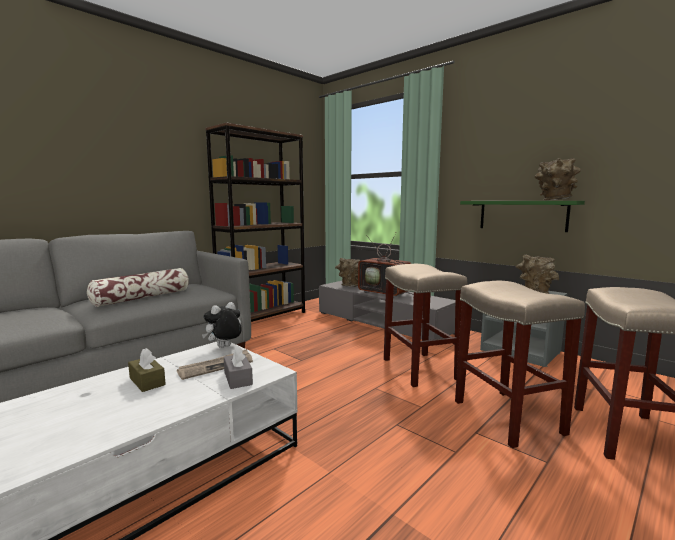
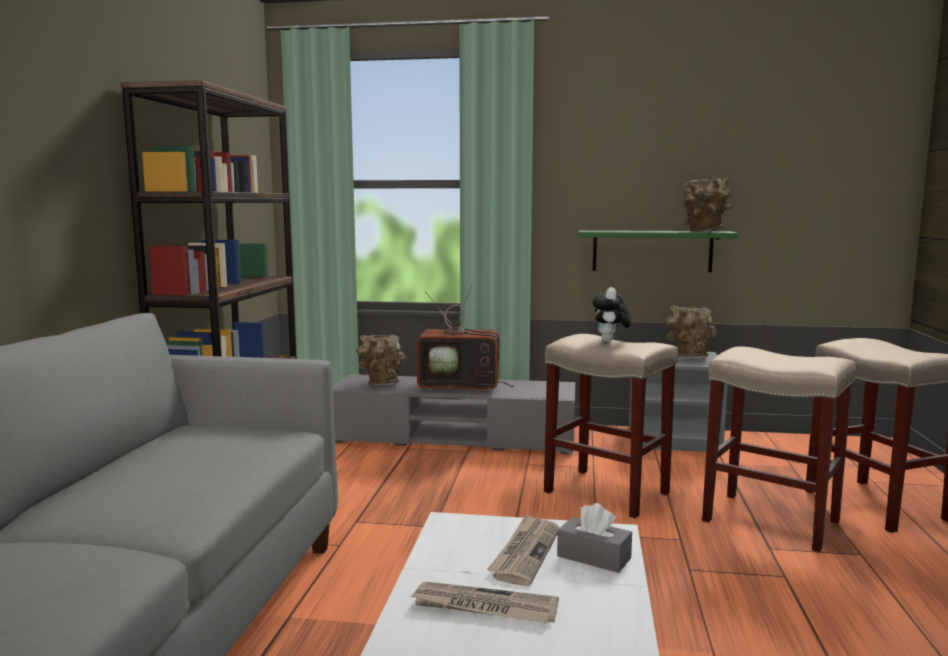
camera: 35 degrees left, 0 degrees up
pillow [87,268,189,307] -> none
brown tissue box [128,348,166,392] -> newspaper [410,582,559,623]
plush toy [202,302,242,348] -> plush toy moved to [592,287,631,342]

